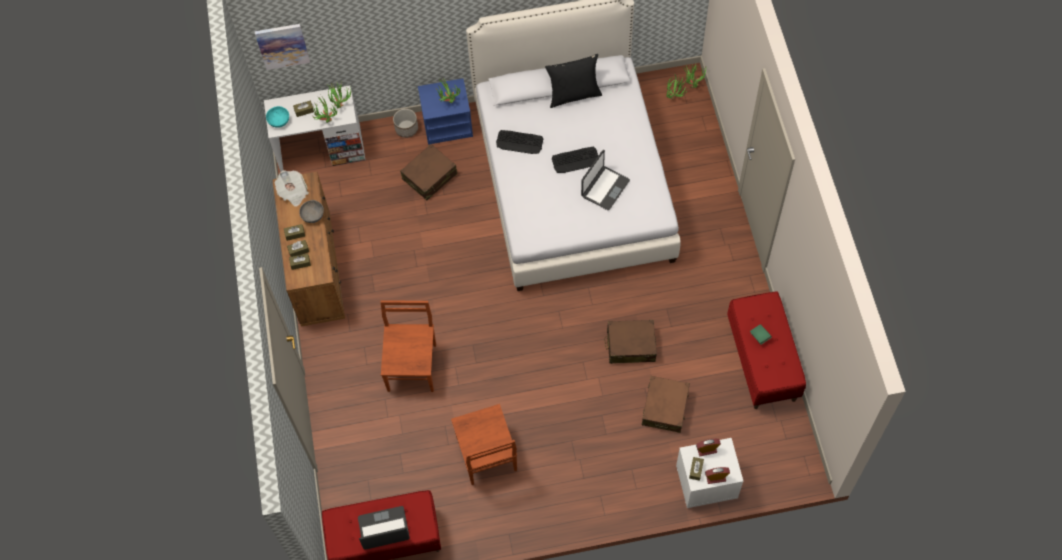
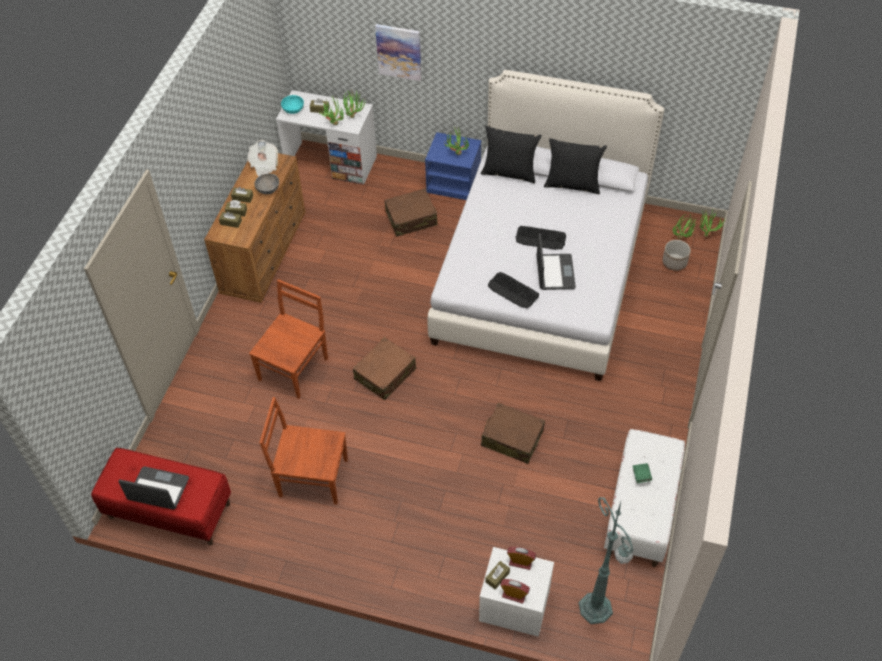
camera: 25 degrees right, 10 degrees down
picture [255,24,310,70] -> picture moved to [375,24,421,81]
planter [393,109,418,138] -> planter moved to [662,240,691,271]
brown chair [451,404,517,485] -> brown chair turned 90 degrees clockwise [259,397,348,505]
keyboard [496,130,543,154] -> keyboard moved to [488,272,539,308]
laptop [581,150,630,210] -> laptop turned 60 degrees counterclockwise [537,233,576,290]
brown suitcase [642,376,690,433] -> brown suitcase moved to [353,337,416,400]
red bench [727,292,806,409] -> white bench [604,429,685,567]
none -> black pillow [481,126,542,183]
none -> green floor lamp [578,497,633,624]

